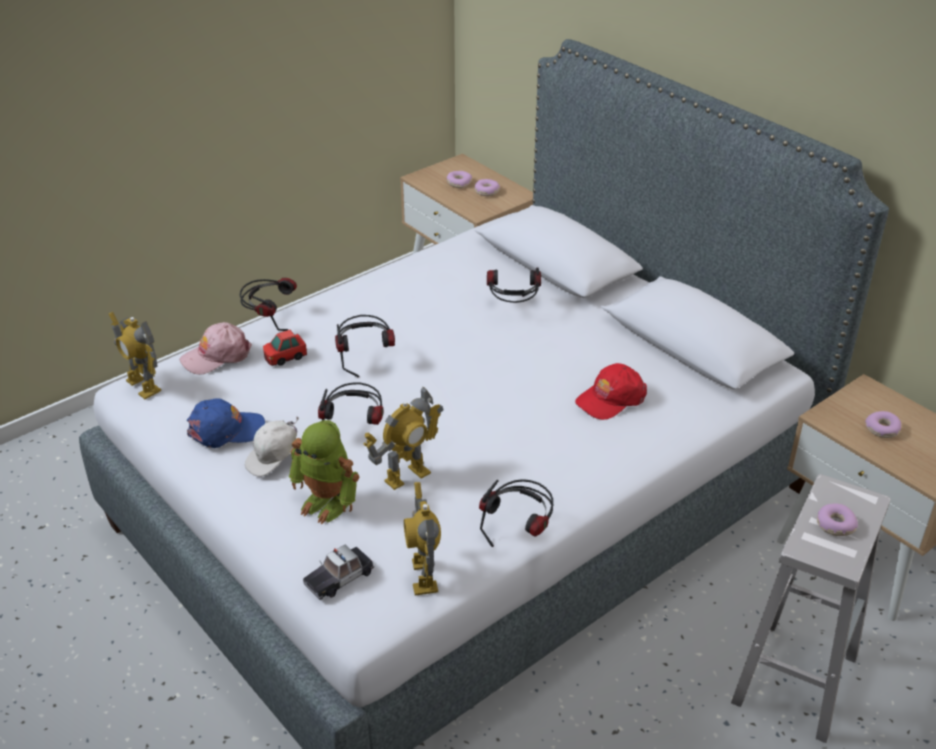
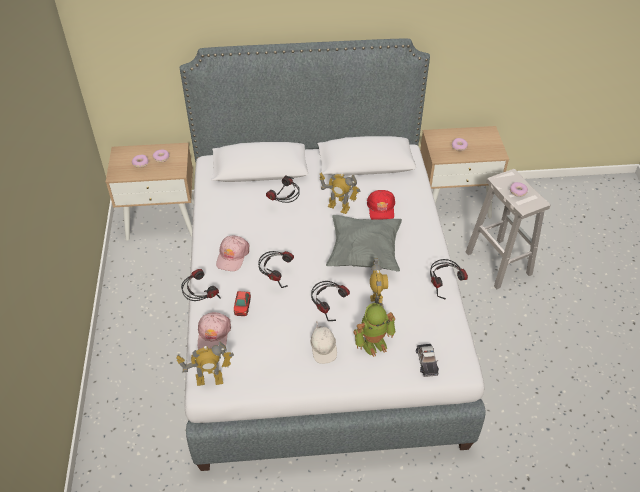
camera: 55 degrees left, 10 degrees up
blue cap [187,398,265,448] -> none
toy robot [404,482,441,596] -> toy robot moved to [320,173,360,214]
none -> pink cap [216,236,250,271]
none -> grey pillow [326,215,402,272]

